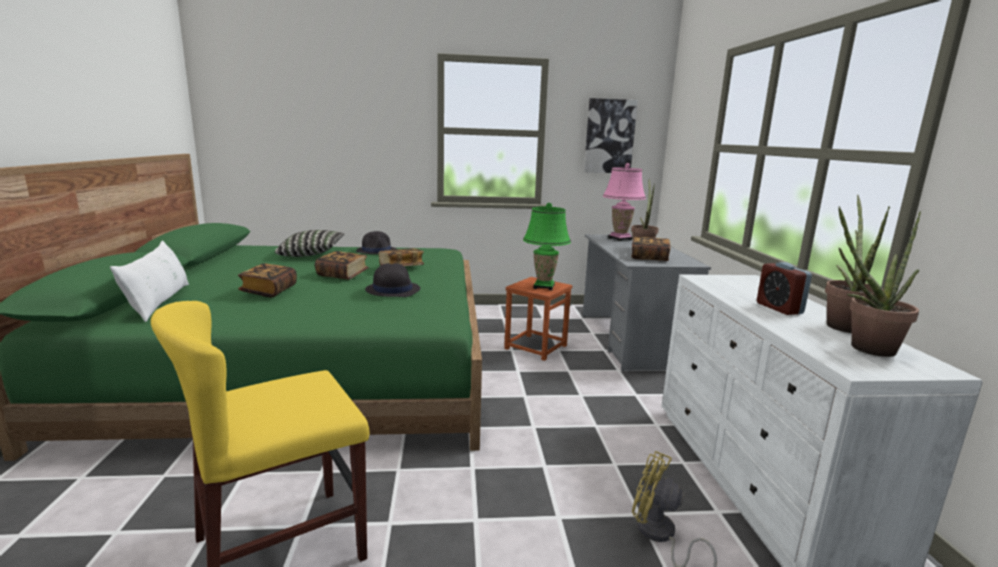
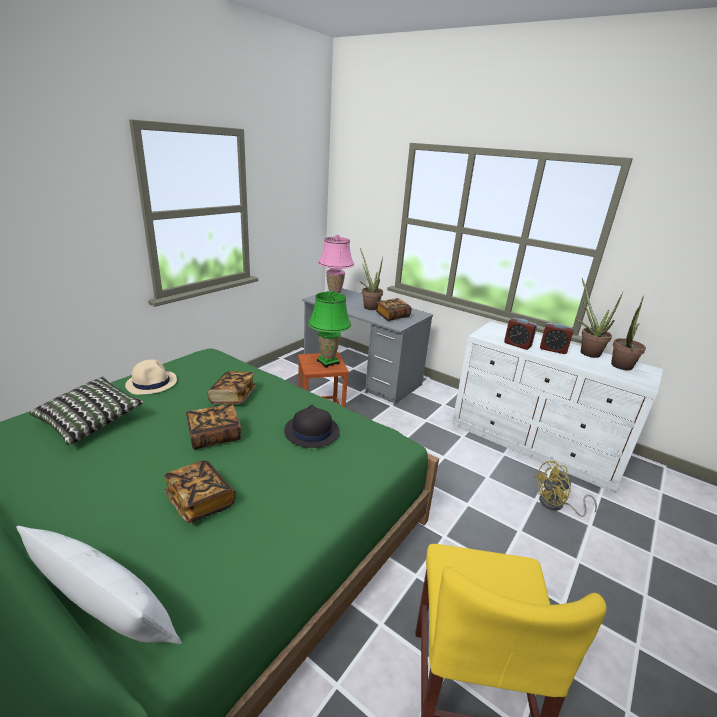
camera: 50 degrees left, 10 degrees up
black hat [356,231,397,254] -> beige hat [125,359,177,395]
picture [584,98,638,173] -> none
none -> alarm clock [504,318,537,350]

